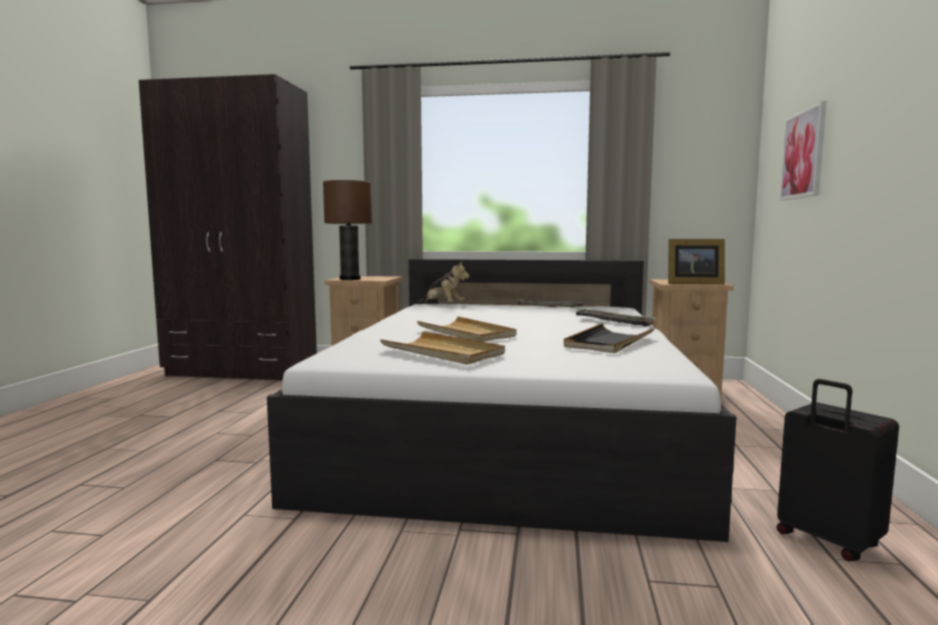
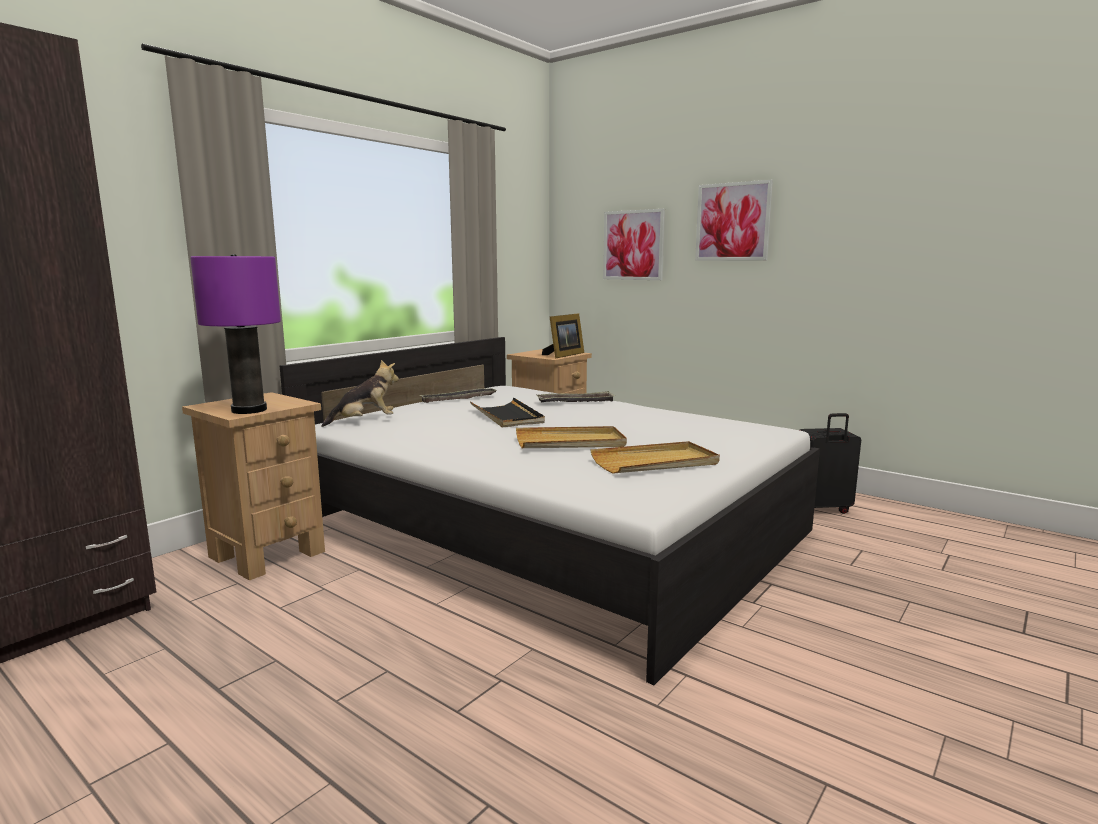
camera: 60 degrees left, 5 degrees up
brown table lamp [323,180,372,280] -> purple table lamp [190,254,281,414]
black tray [564,323,655,353] -> black tray moved to [470,398,545,427]
none -> picture [695,180,773,260]

